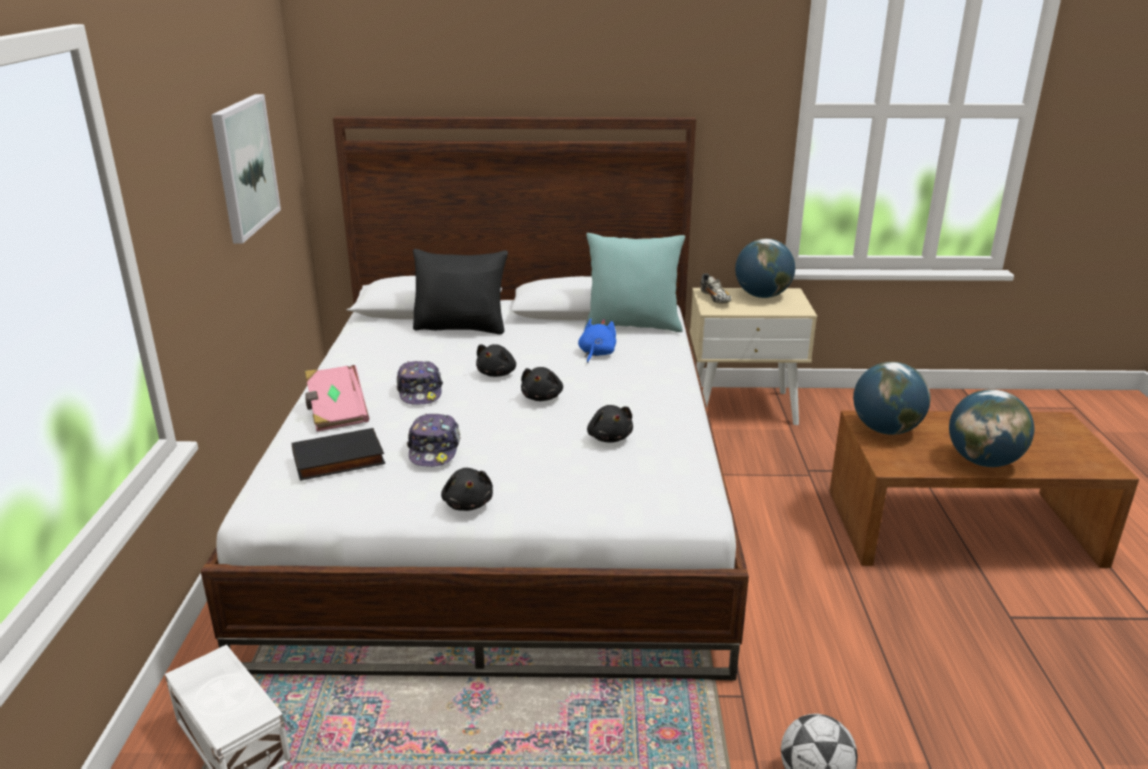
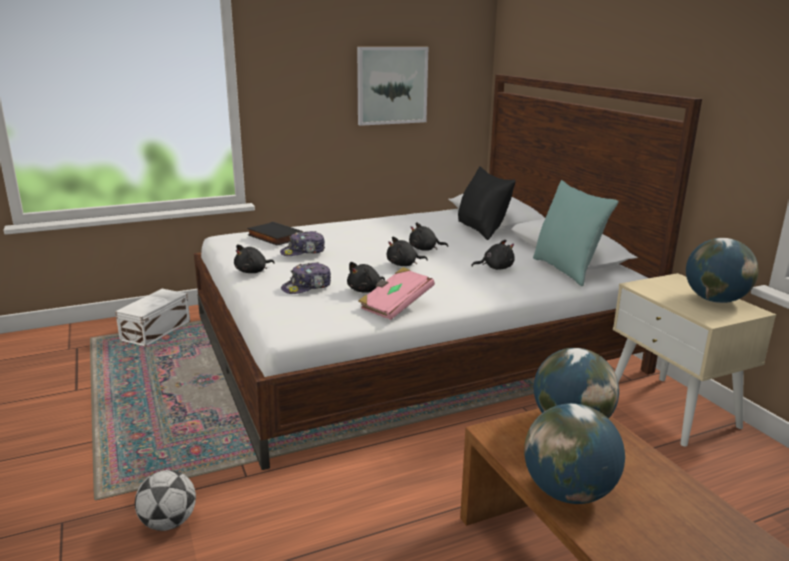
camera: 65 degrees right, 5 degrees down
pink book [305,365,369,432] -> pink book moved to [359,267,435,320]
cap [397,361,443,405] -> cap moved to [281,262,331,294]
blue plush toy [578,319,616,363] -> black plush toy [471,240,515,270]
shoe [700,273,731,303] -> none

